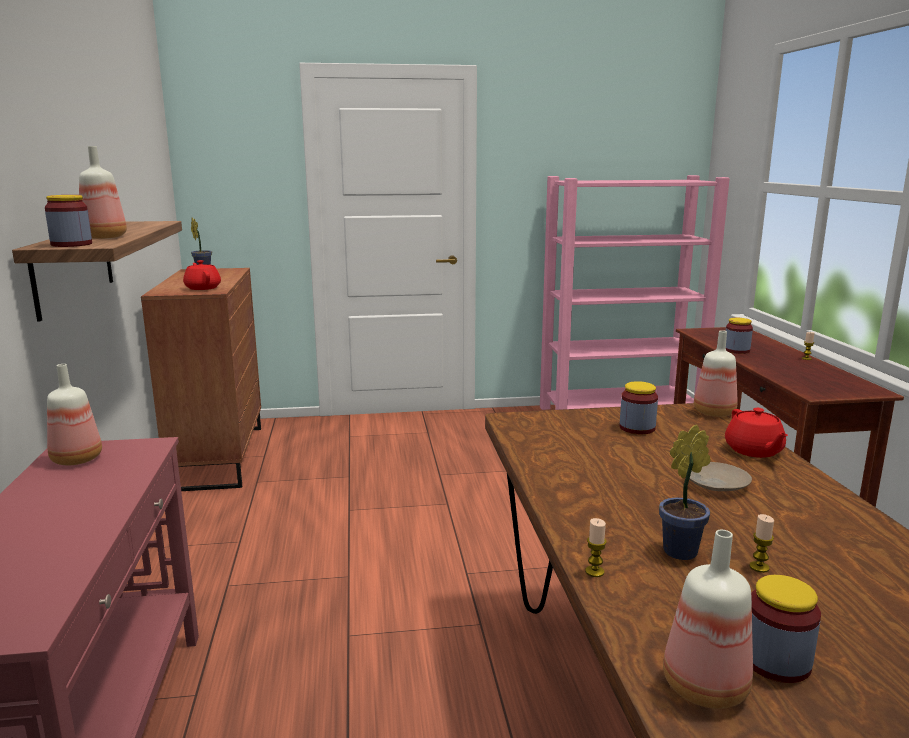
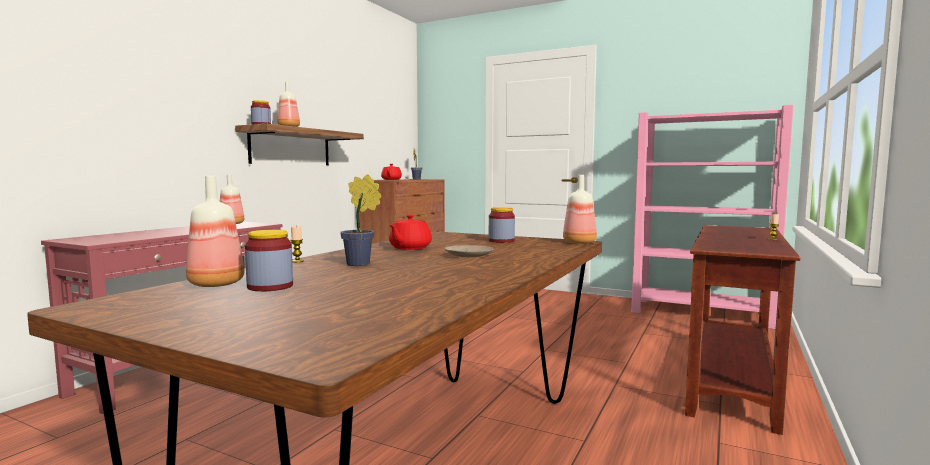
camera: 35 degrees right, 10 degrees down
red teapot [725,408,788,458] -> red teapot moved to [389,215,432,250]
jar [726,318,753,354] -> none
candle [749,514,774,573] -> none

